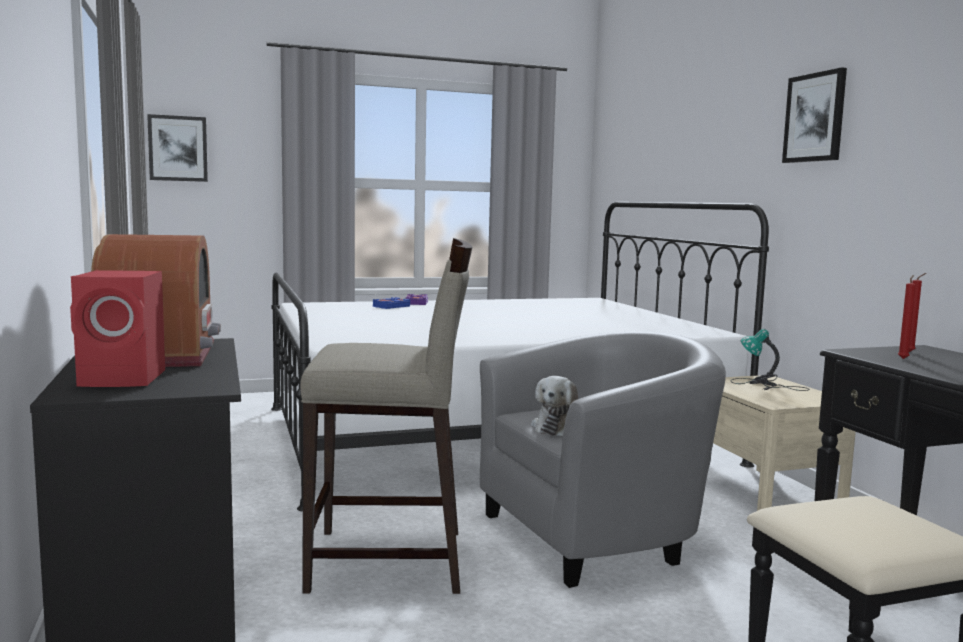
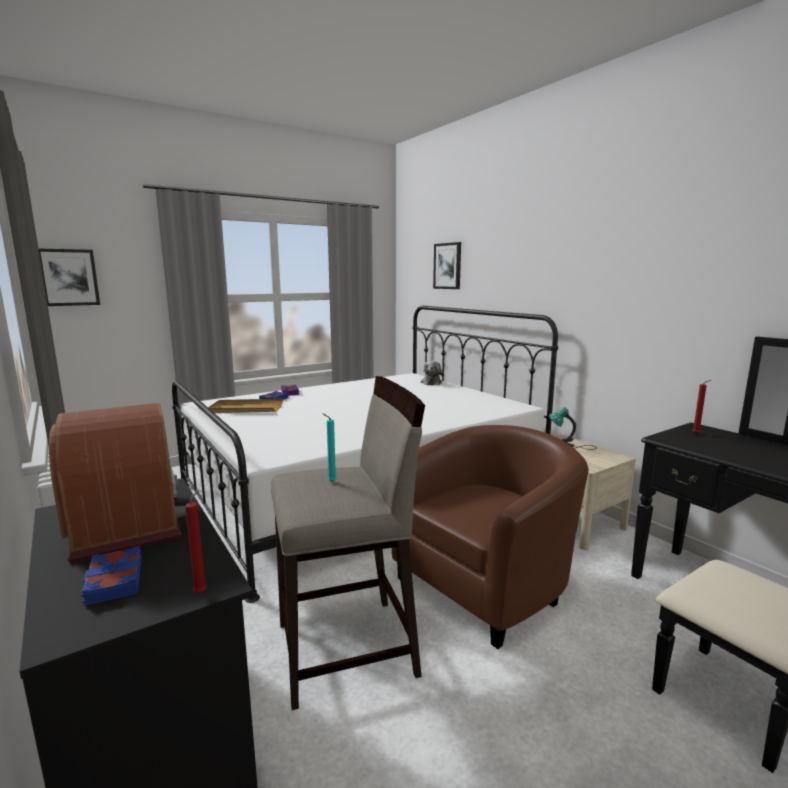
camera: 15 degrees left, 5 degrees up
red speaker [70,270,165,387] -> blue book [81,546,142,606]
grey armchair [480,331,726,588] -> brown armchair [392,425,589,649]
plush toy [531,376,578,436] -> plush toy moved to [420,361,444,385]
picture [782,67,847,163] -> picture moved to [433,242,461,289]
red candle [898,275,916,359] -> red candle moved to [185,490,207,593]
none -> beige tray [208,399,283,413]
none -> turquoise candle [322,413,337,482]

